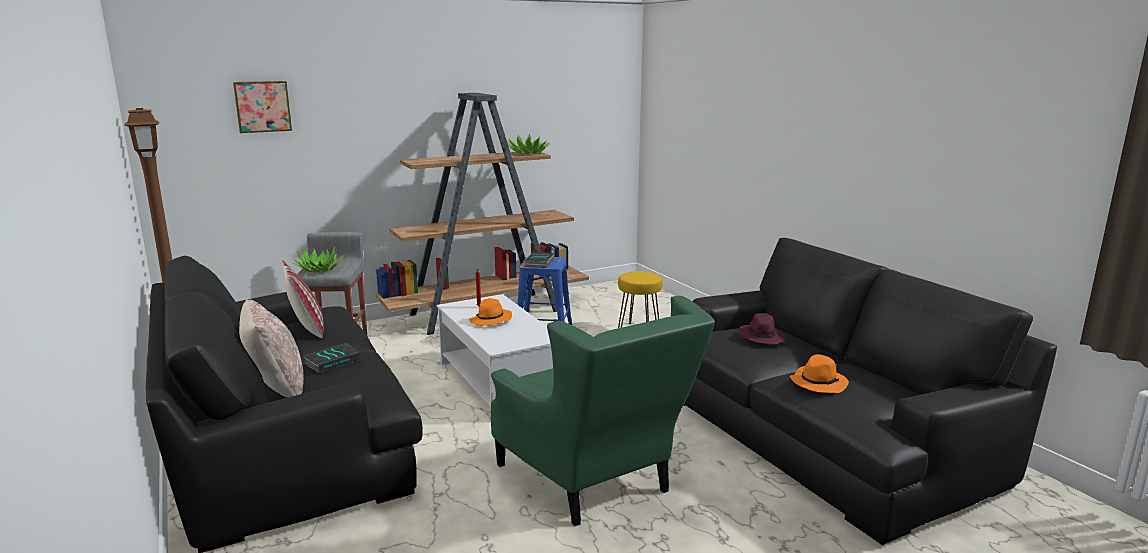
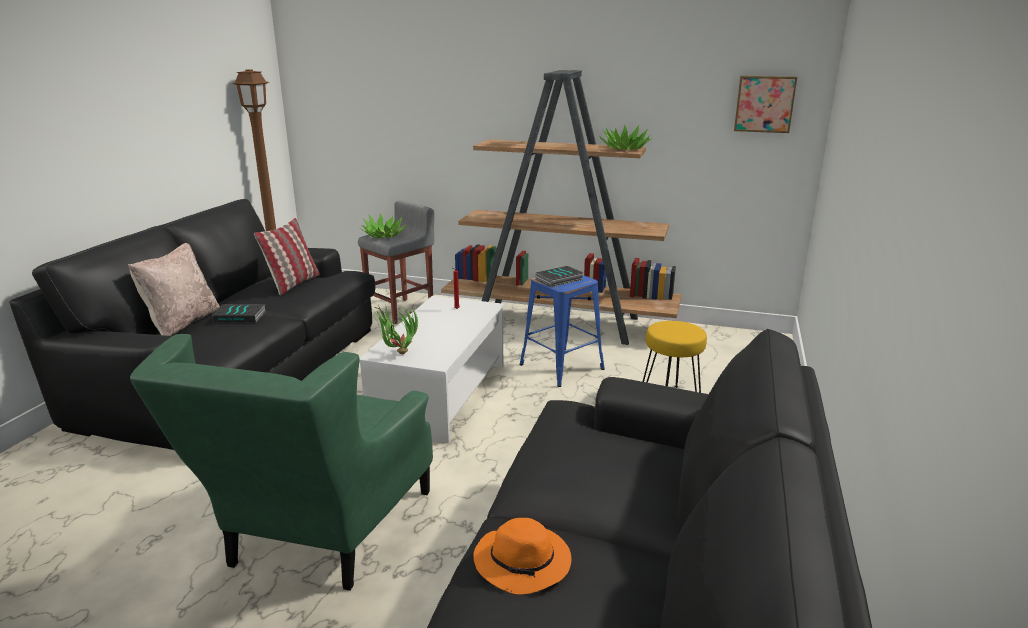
camera: 45 degrees right, 5 degrees up
picture [233,81,292,133] -> picture moved to [734,76,797,133]
orange hat [469,298,512,326] -> none
purple hat [738,313,784,344] -> none
none -> potted plant [372,305,418,354]

